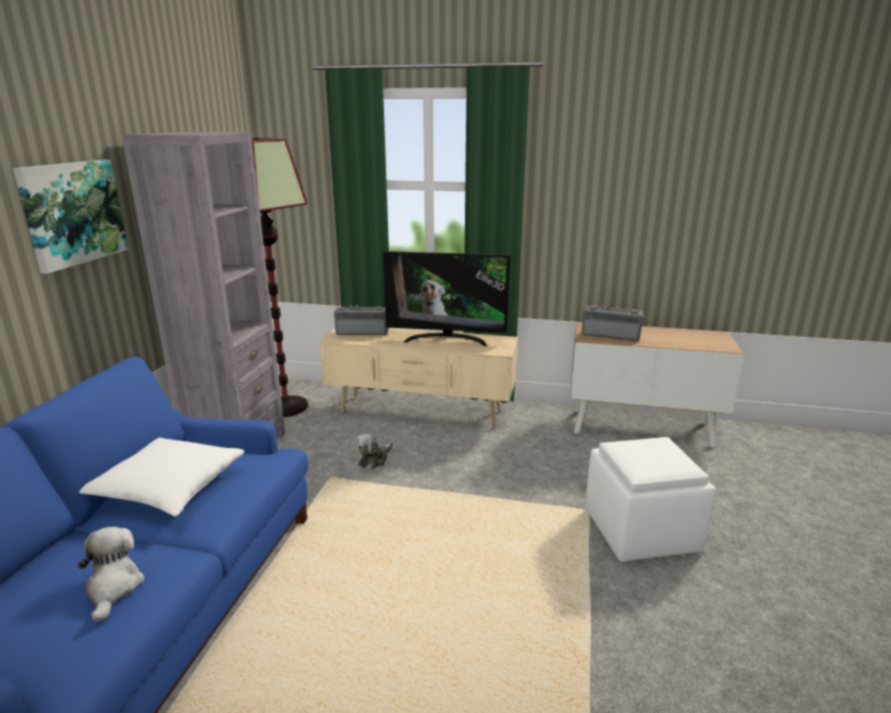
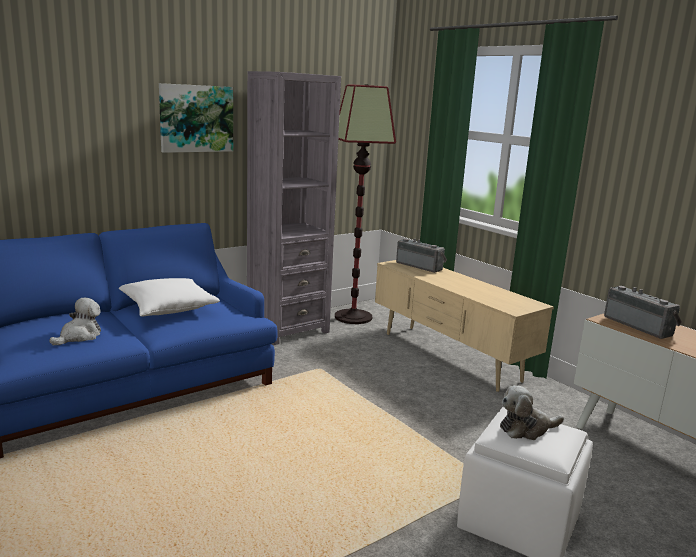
camera: 40 degrees right, 5 degrees down
plush toy [356,434,393,470] -> plush toy moved to [500,385,564,440]
television [383,251,510,346] -> none

